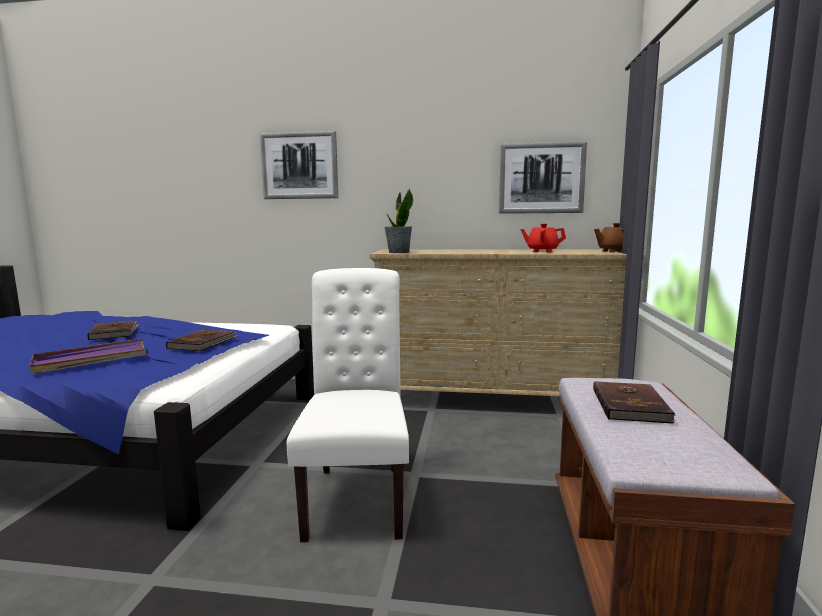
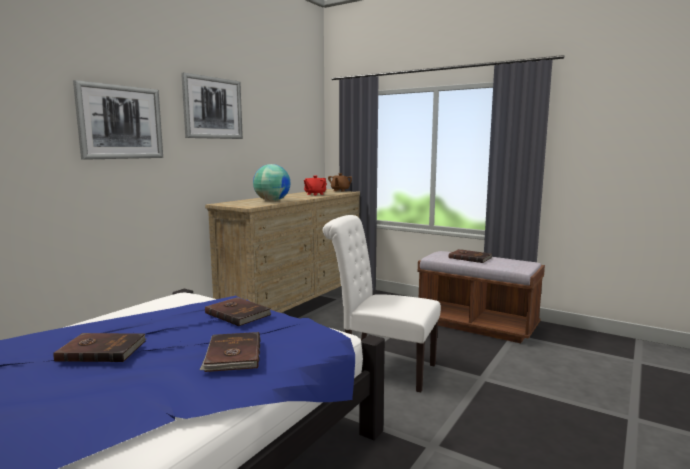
camera: 65 degrees left, 0 degrees up
purple tray [30,338,148,373] -> brown book [200,332,261,372]
potted plant [384,188,413,253] -> none
picture [499,142,587,214] -> picture moved to [181,72,243,139]
none -> globe [253,164,291,201]

